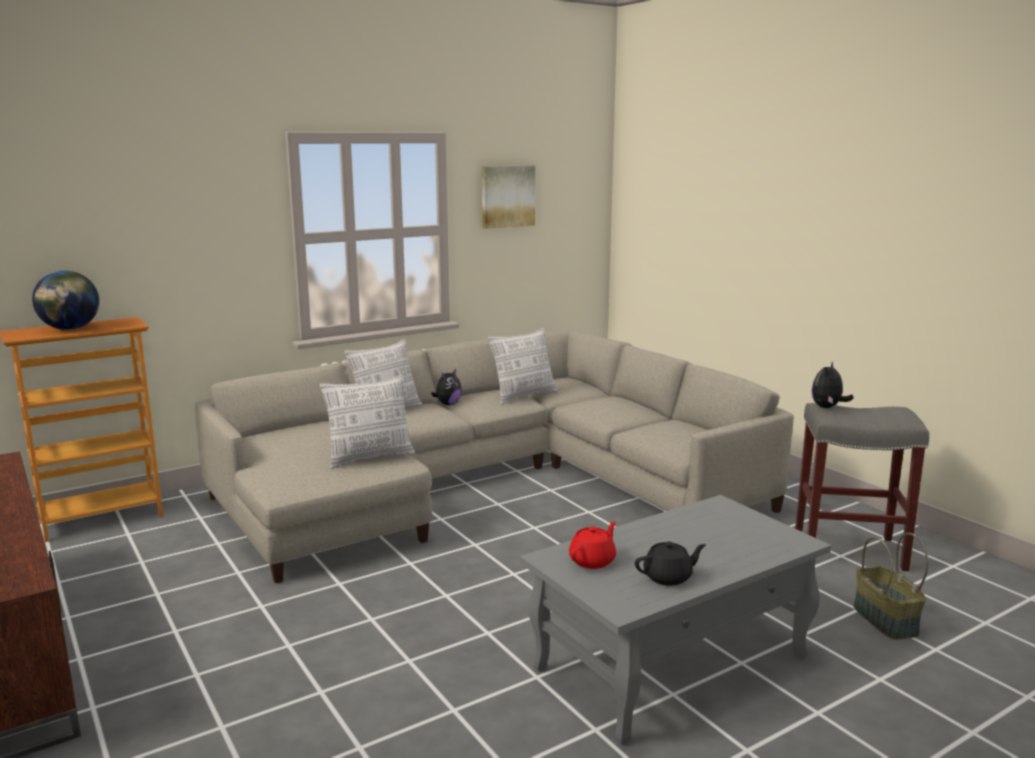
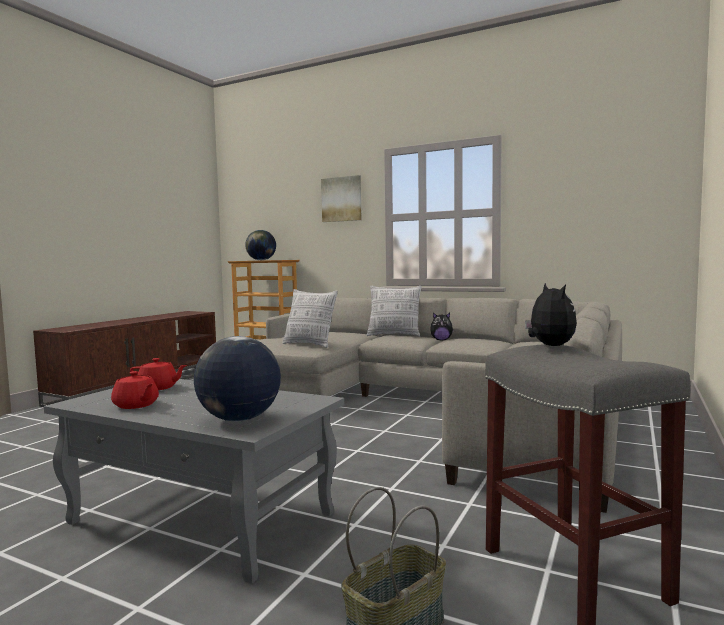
camera: 60 degrees right, 10 degrees down
picture [482,165,535,229] -> picture moved to [321,175,362,222]
pillow [488,328,558,405] -> none
black teapot [635,542,706,586] -> red teapot [111,371,159,409]
plush toy [811,362,854,408] -> plush toy turned 75 degrees clockwise [525,283,577,346]
none -> globe [194,336,281,422]

